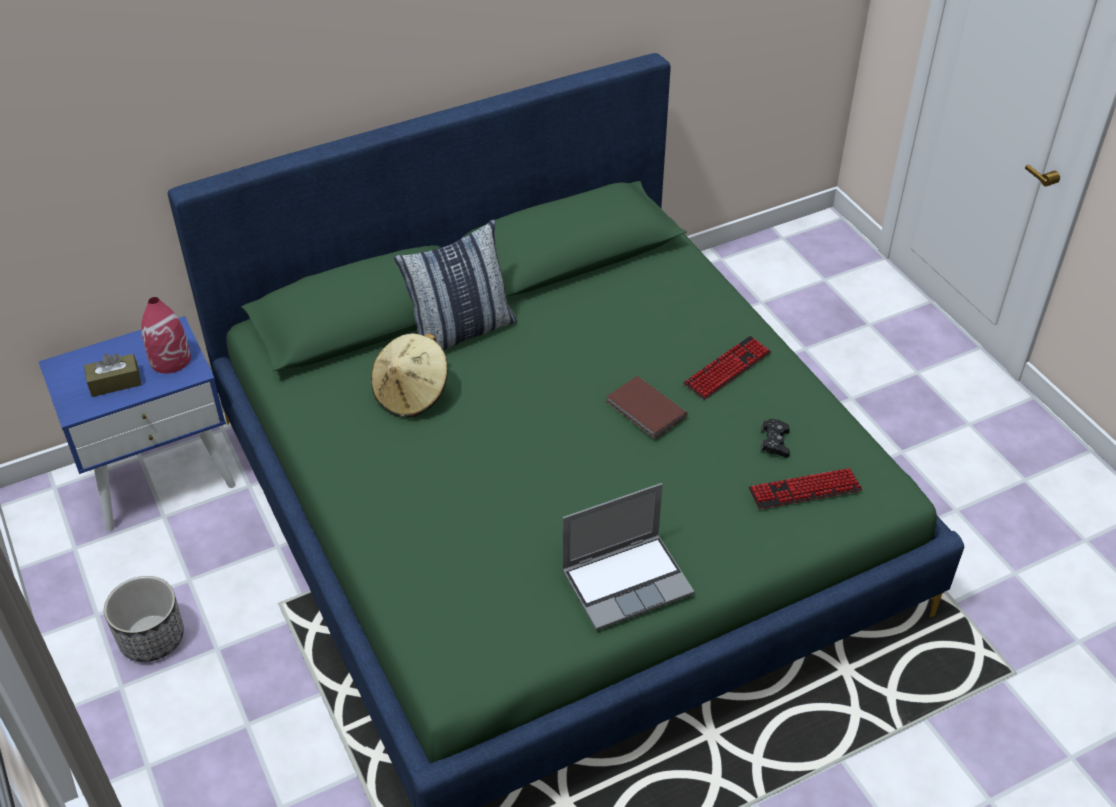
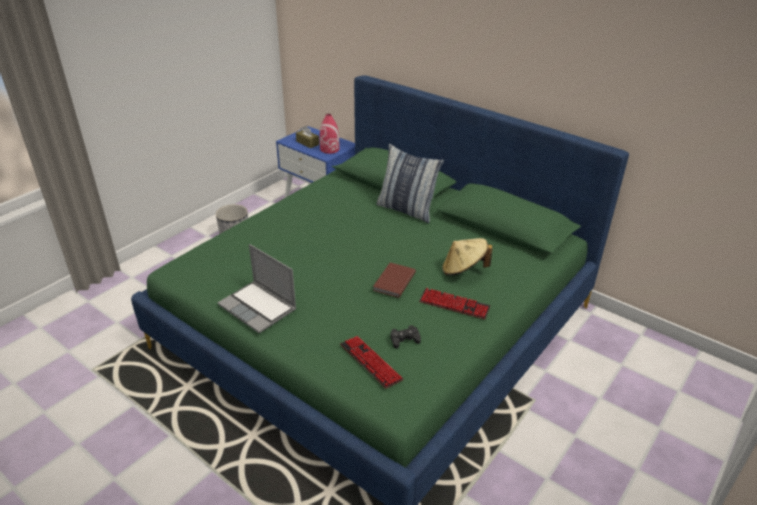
camera: 65 degrees right, 10 degrees down
beige hat [371,333,448,418] -> beige hat moved to [442,238,492,276]

